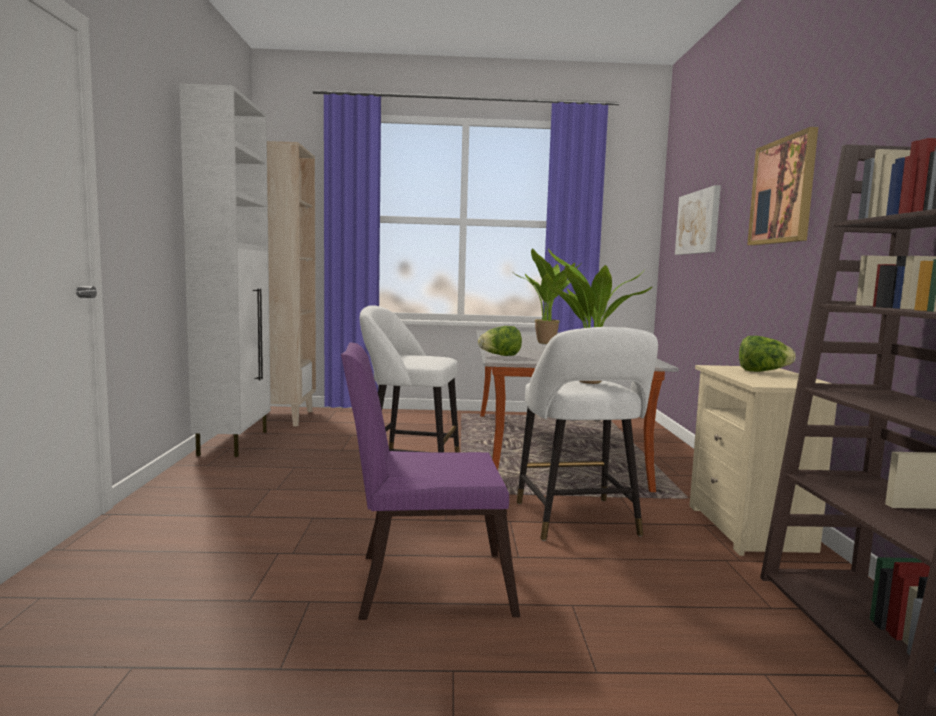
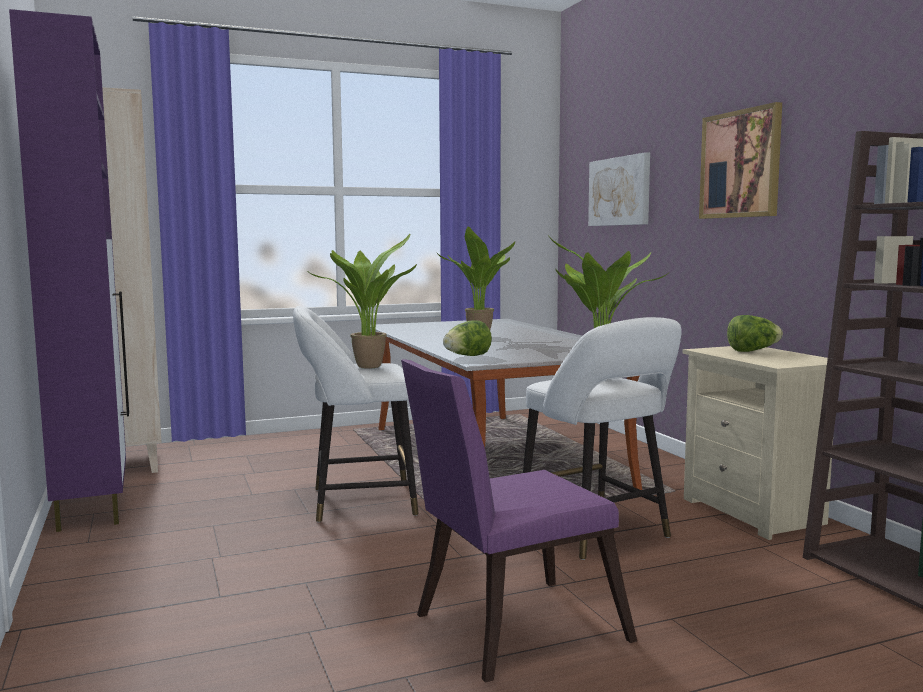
camera: 20 degrees left, 0 degrees up
white cabinet [179,83,271,457] -> purple cabinet [9,9,129,532]
none -> potted plant [305,234,417,369]

